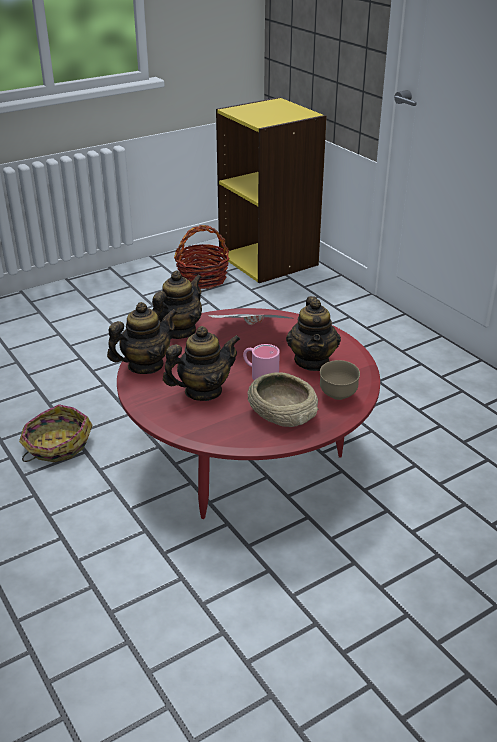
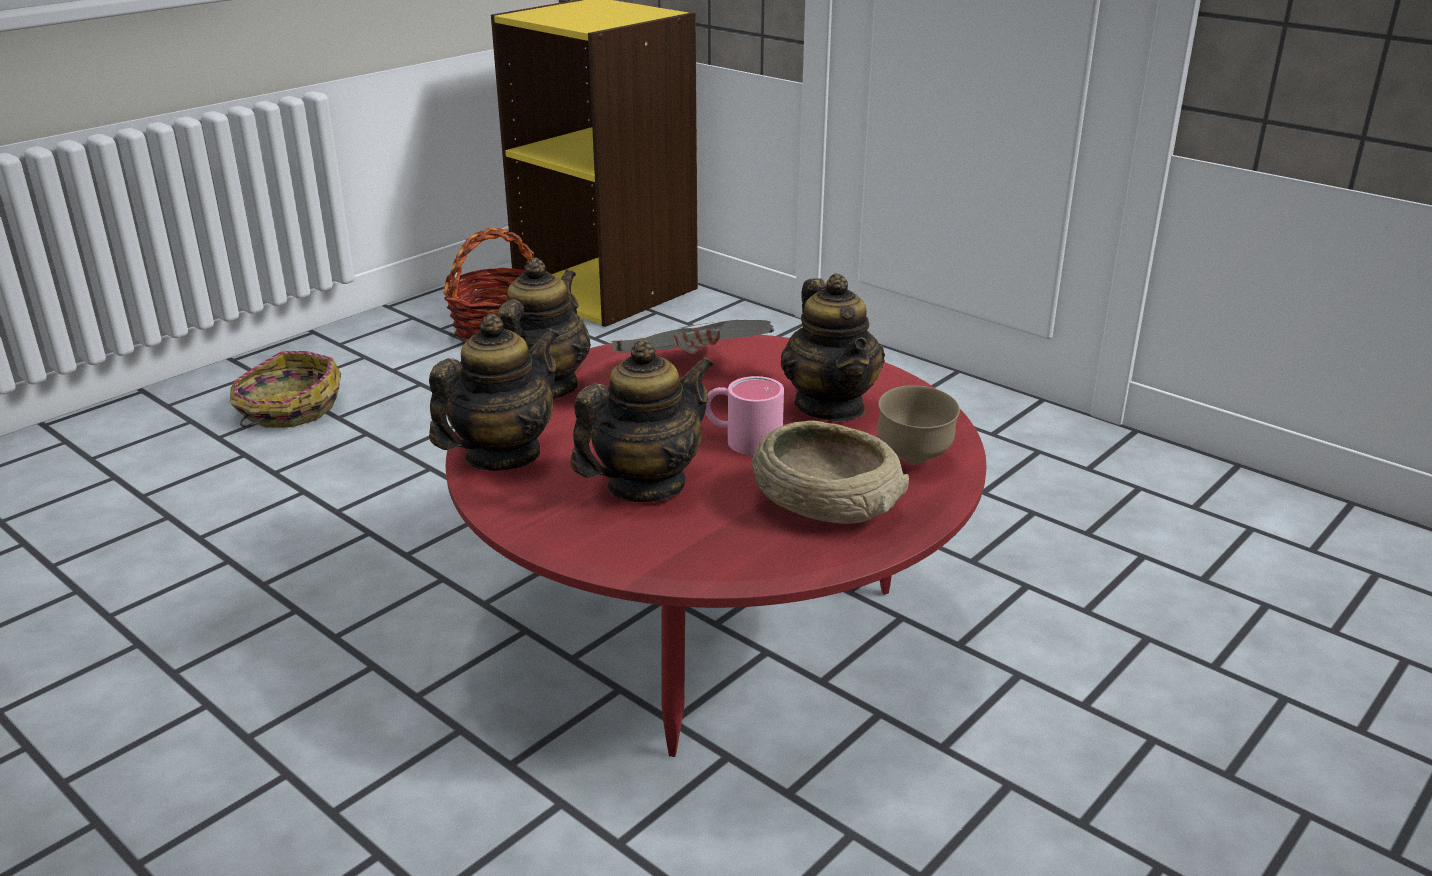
camera: 15 degrees left, 5 degrees down
basket [19,404,93,462] -> basket moved to [230,351,341,427]

